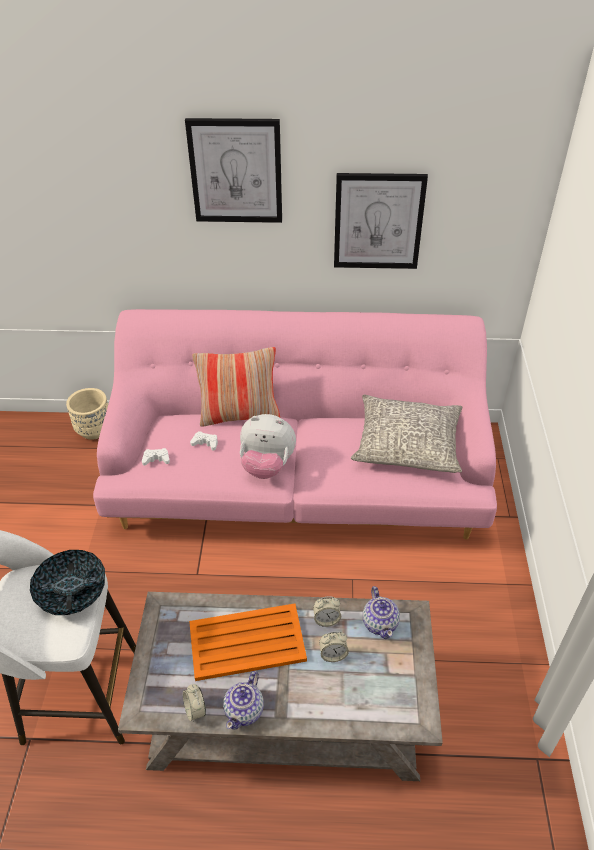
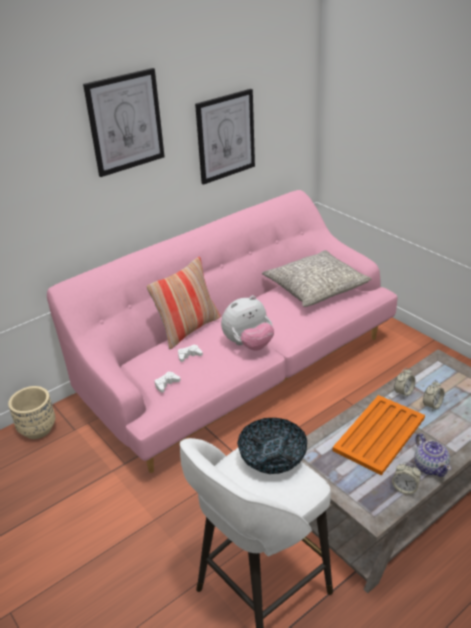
camera: 40 degrees left, 10 degrees down
teapot [363,586,400,639] -> none

